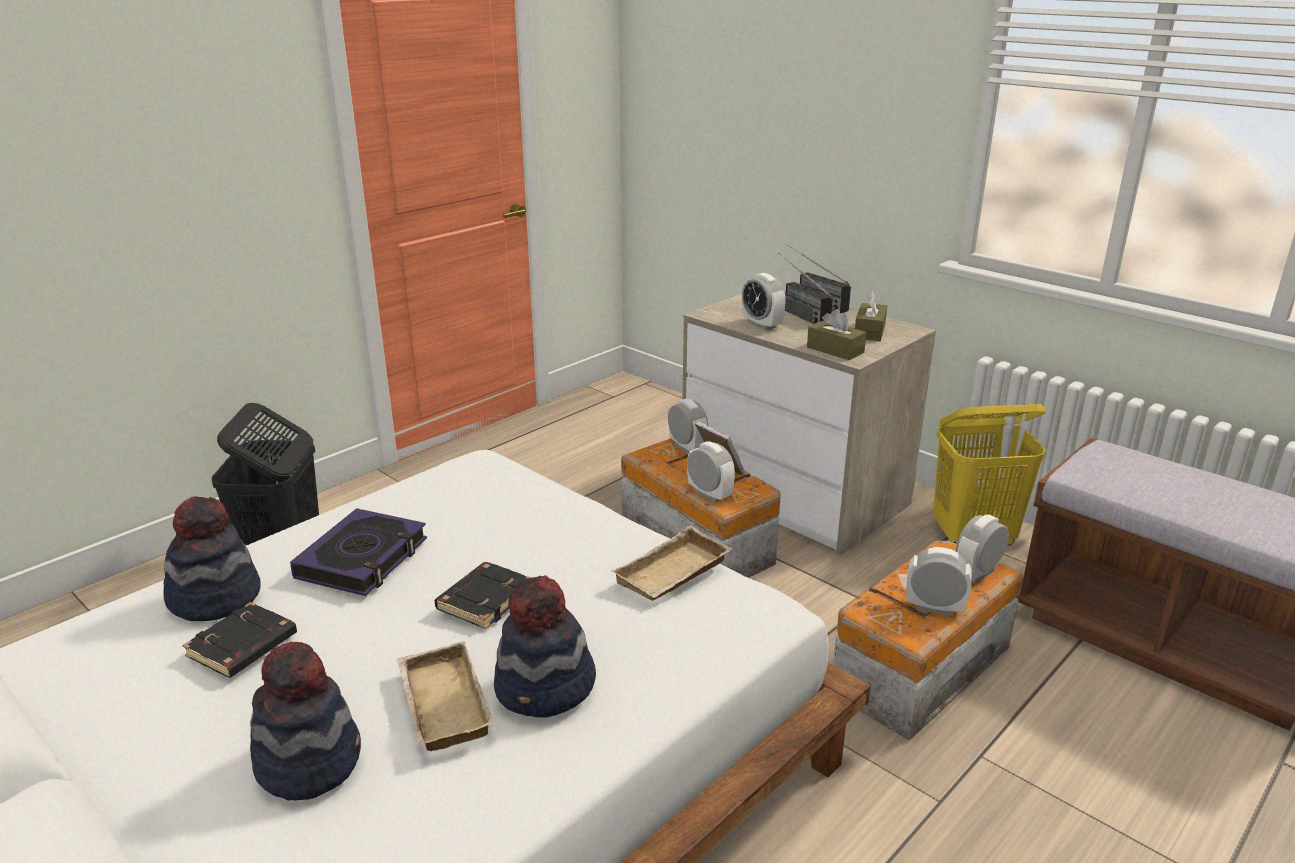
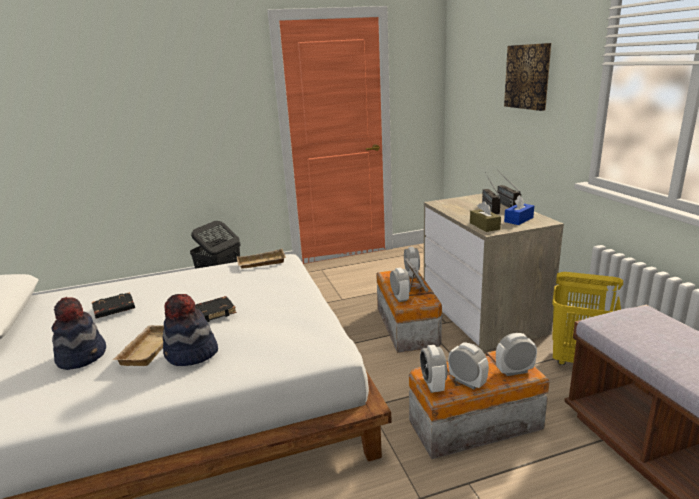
camera: 30 degrees right, 5 degrees down
hat [163,496,261,621] -> none
book [290,508,427,596] -> none
beige tray [612,525,732,601] -> beige tray moved to [237,249,286,269]
alarm clock [742,273,786,331] -> alarm clock moved to [420,345,447,393]
brown tissue box [855,291,887,341] -> blue tissue box [504,195,534,225]
none -> picture [504,43,551,111]

